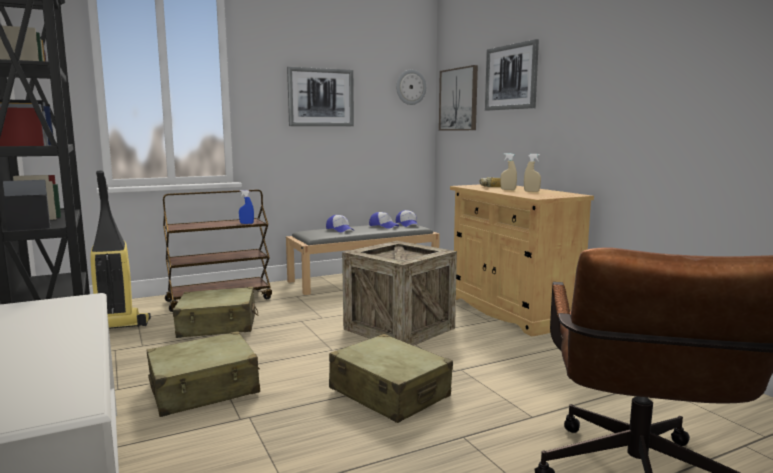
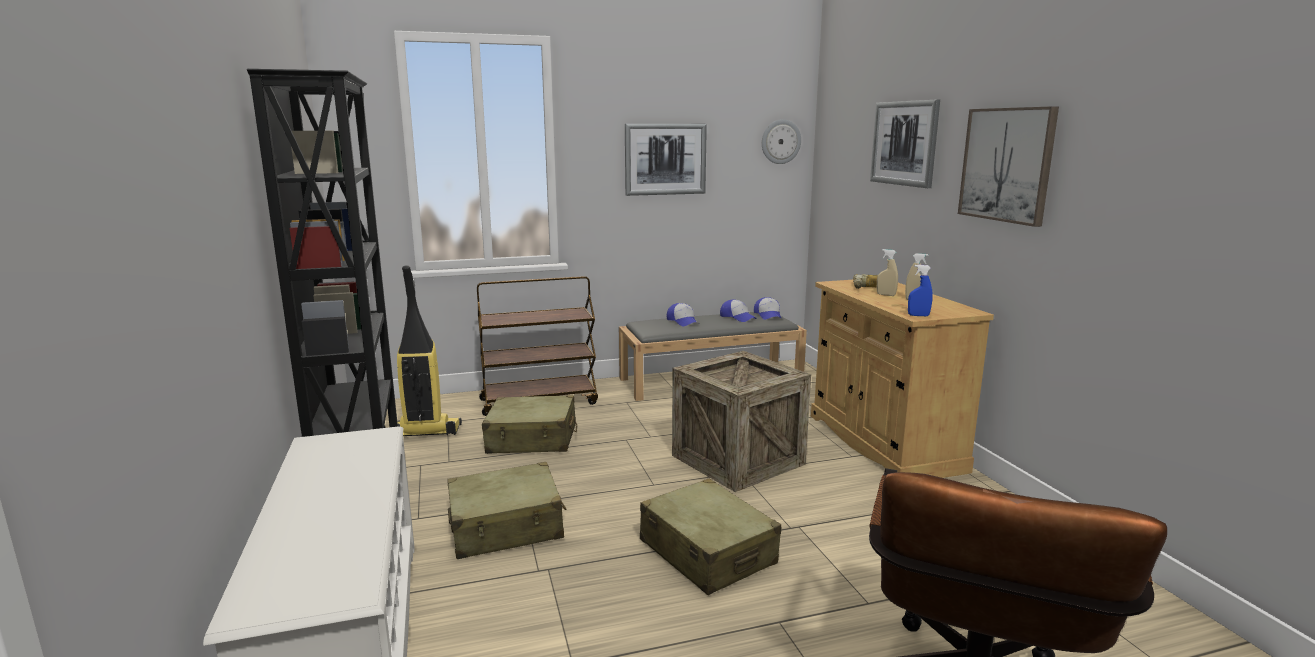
camera: 10 degrees right, 5 degrees up
blue spray bottle [239,190,254,224] -> blue spray bottle moved to [908,265,932,316]
picture [439,65,478,130] -> picture moved to [958,106,1059,227]

